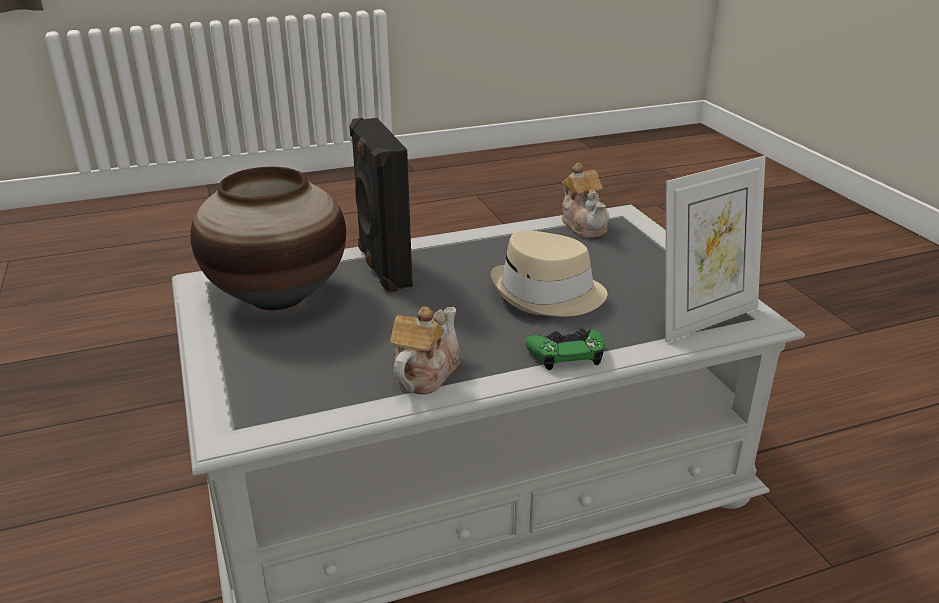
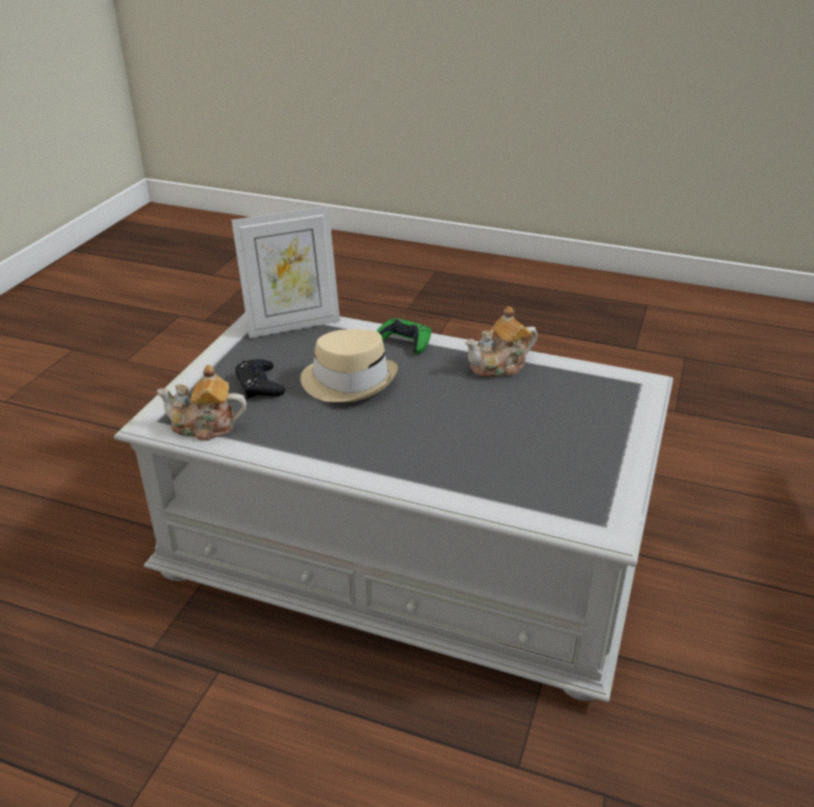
camera: 140 degrees left, 5 degrees up
vase [190,167,346,311] -> none
black speaker [349,118,413,293] -> none
teapot [562,163,610,238] -> teapot turned 105 degrees counterclockwise [157,365,247,441]
picture frame [665,156,766,342] -> picture frame turned 150 degrees clockwise [232,206,340,338]
none -> black game controller [235,359,286,399]

